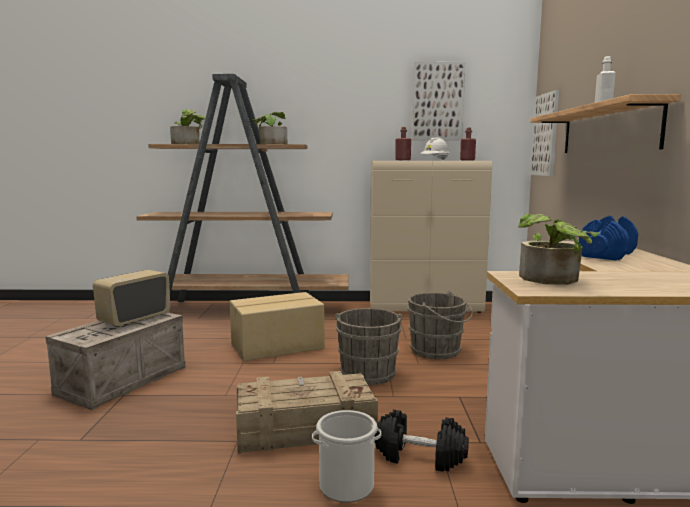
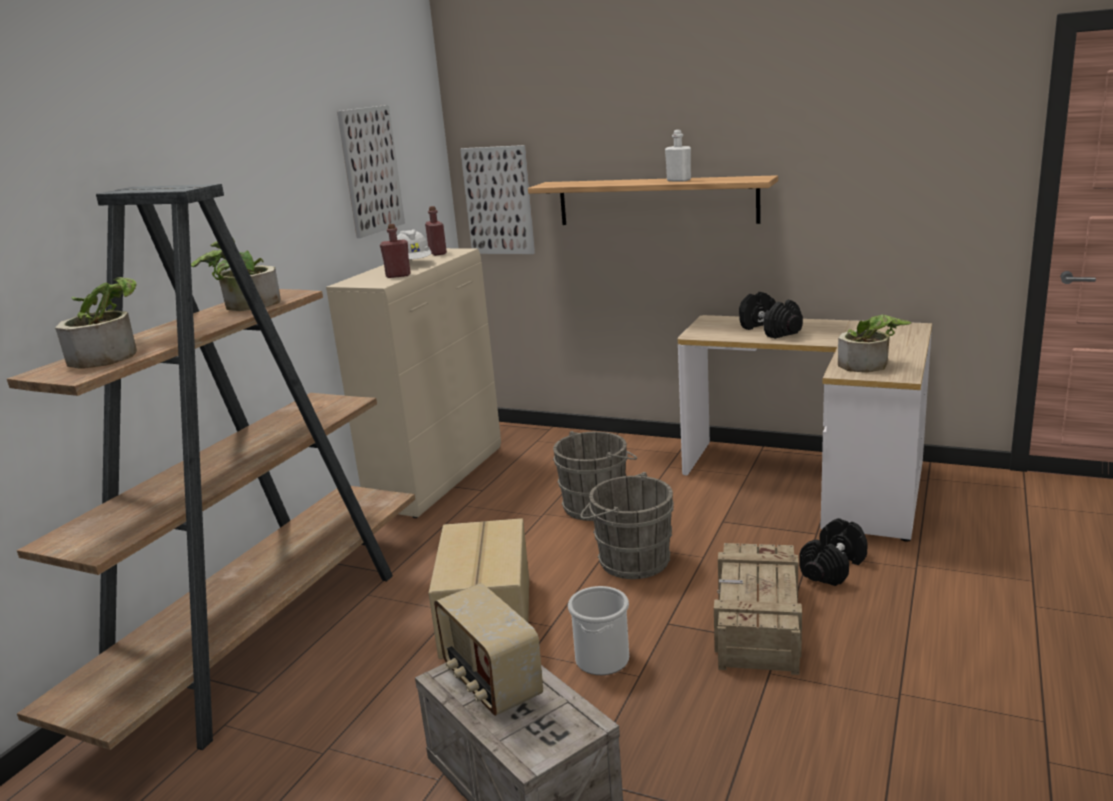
camera: 65 degrees left, 10 degrees up
bucket [312,410,381,503] -> bucket moved to [568,586,629,675]
blue dumbbell [579,216,638,260] -> black dumbbell [739,292,803,339]

